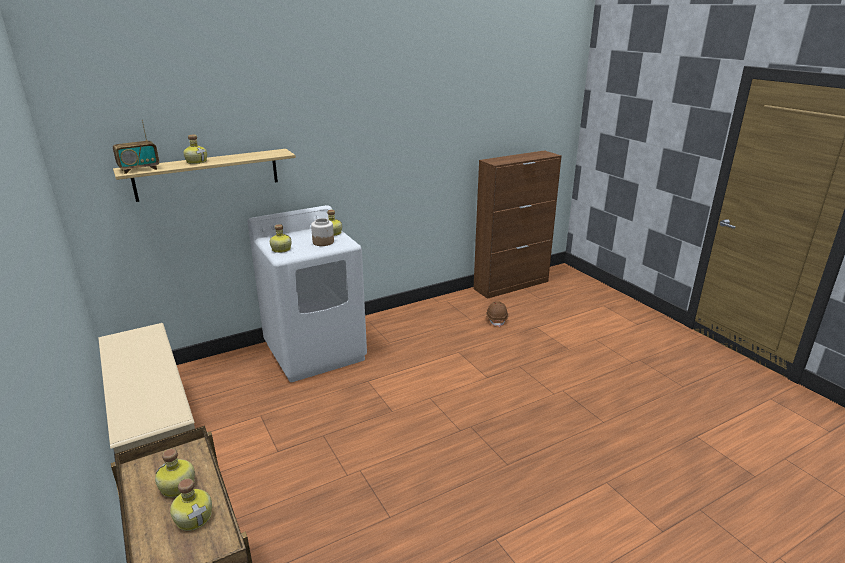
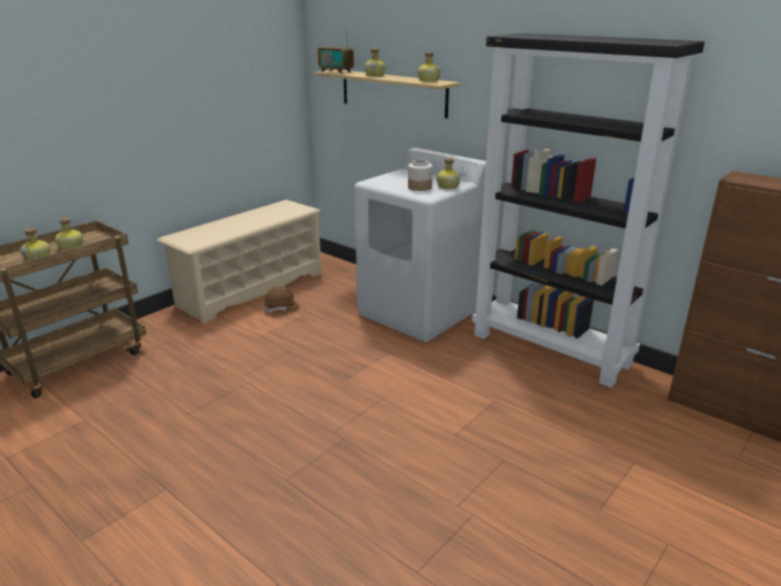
camera: 70 degrees right, 0 degrees up
bottle [270,224,291,253] -> bottle moved to [418,52,440,82]
brown hard hat [486,301,509,327] -> brown hard hat moved to [264,286,300,313]
none -> black bookcase [472,33,705,388]

